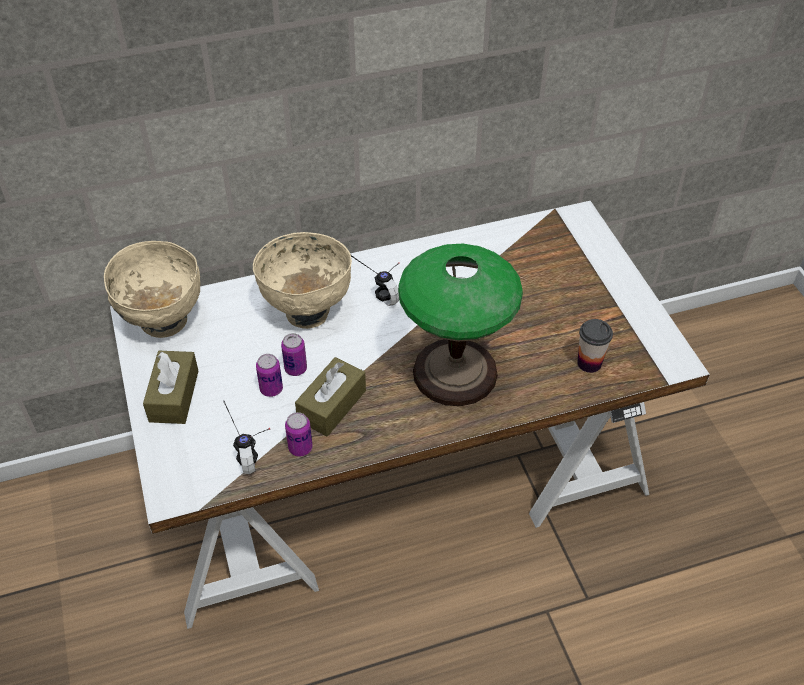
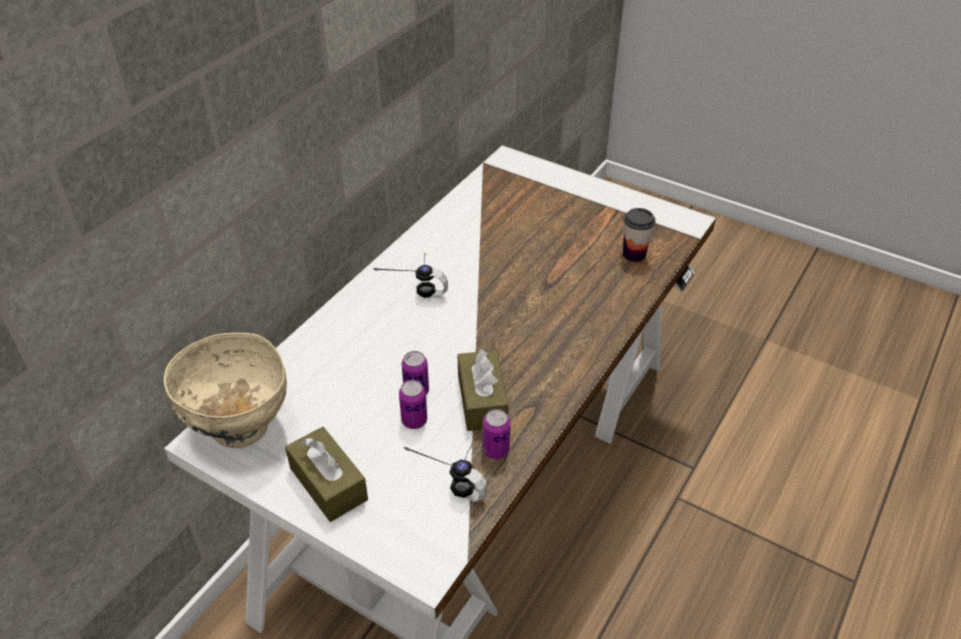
camera: 40 degrees left, 5 degrees down
beige bowl [253,232,352,329] -> none
table lamp [398,244,523,406] -> none

